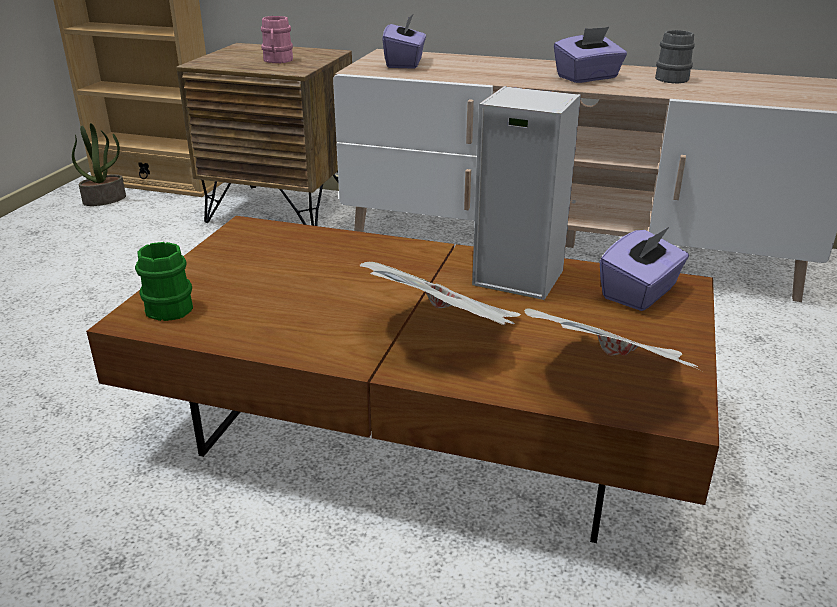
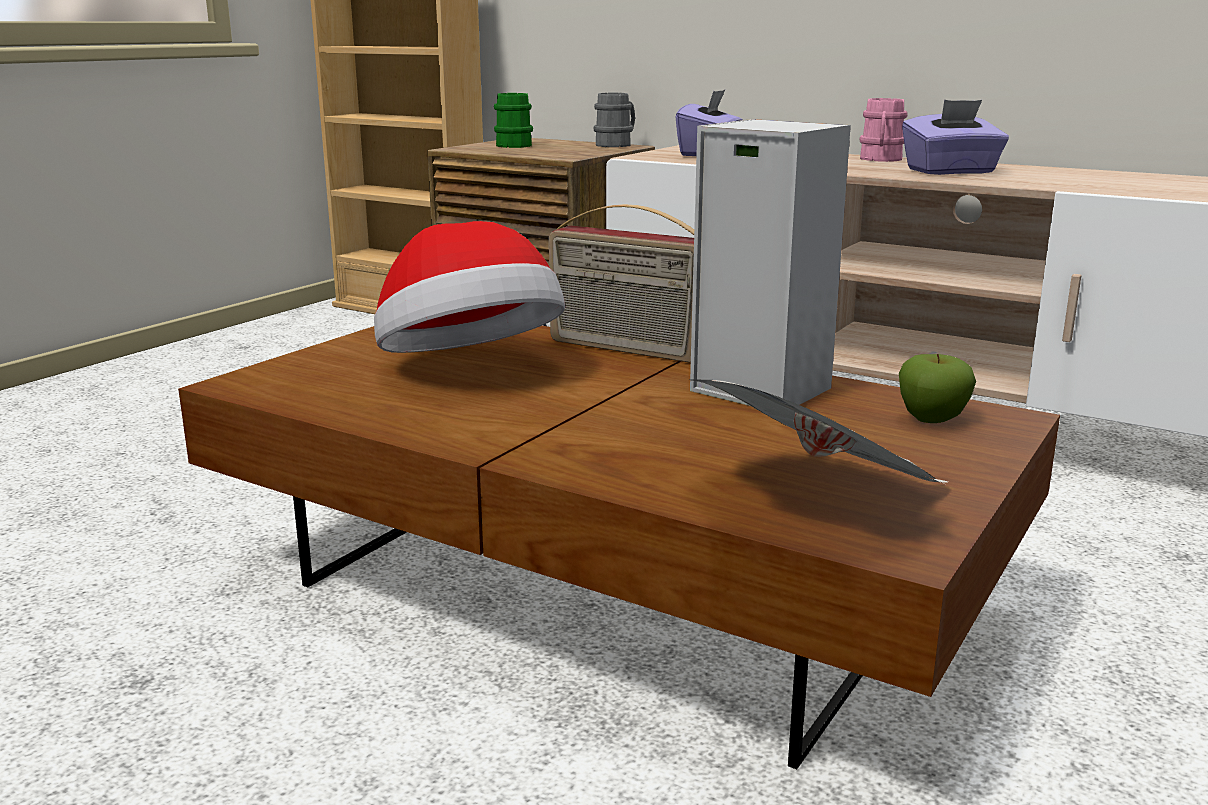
camera: 15 degrees right, 10 degrees down
potted plant [72,123,126,206] -> none
green mug [135,242,193,321] -> green mug moved to [494,93,533,148]
pink mug [261,16,293,63] -> pink mug moved to [860,98,908,162]
newspaper [360,262,521,325] -> none
purple tissue box [600,227,689,311] -> apple [899,354,976,423]
grey mug [655,30,695,84] -> grey mug moved to [593,93,635,147]
none -> hat [374,221,566,353]
none -> radio [549,204,694,362]

